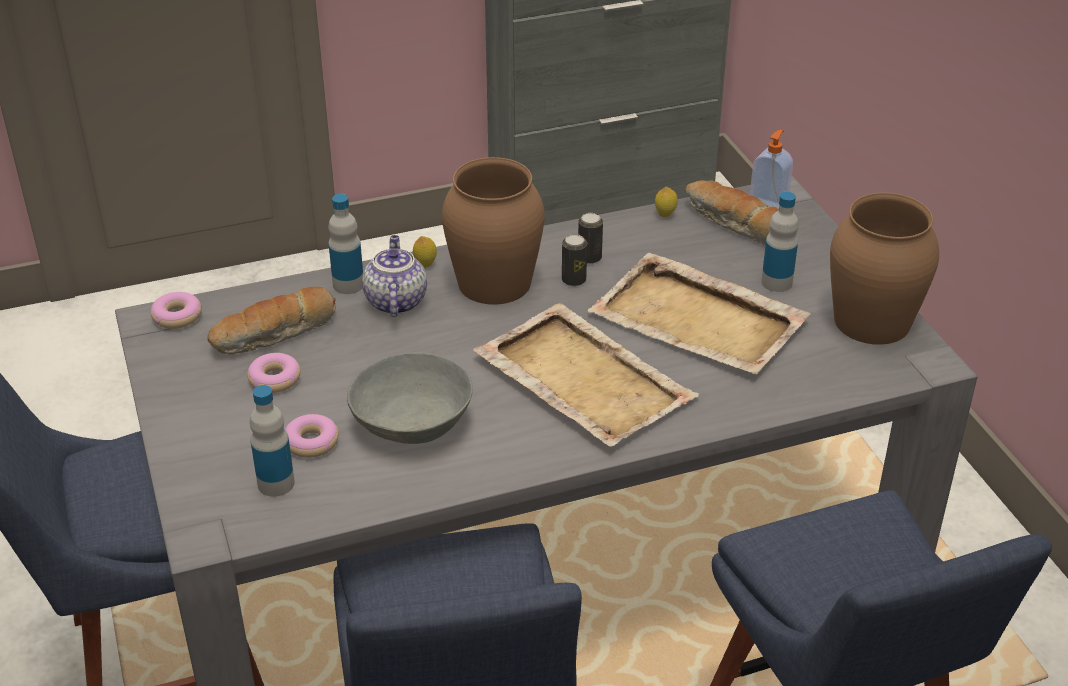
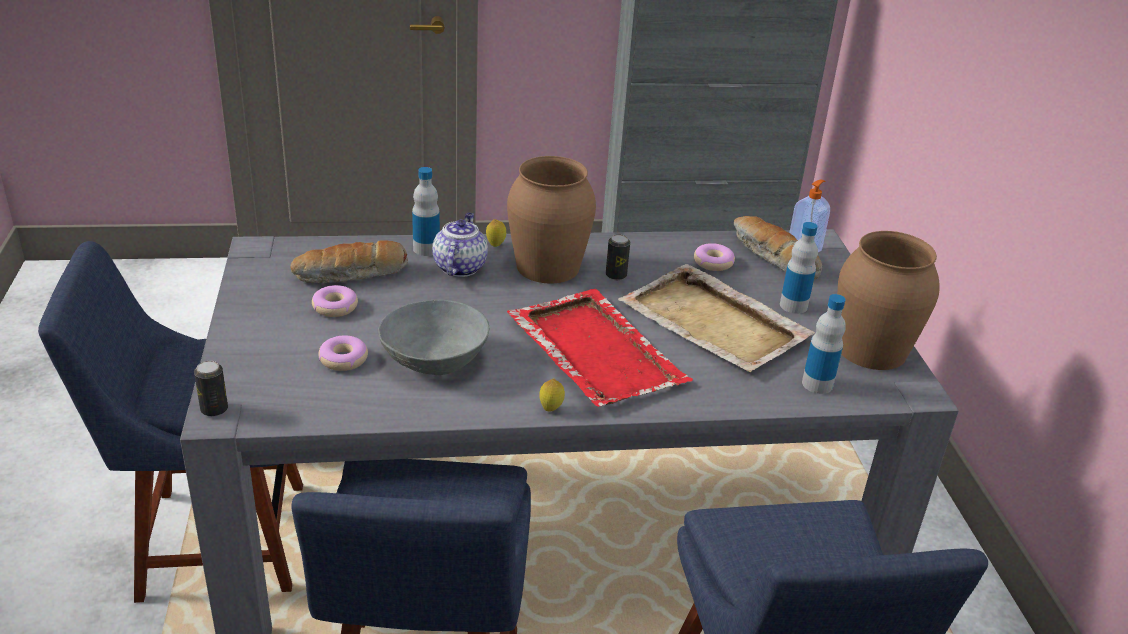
camera: 10 degrees right, 5 degrees down
donut [151,292,202,329] -> donut moved to [694,243,735,271]
bottle [250,385,295,497] -> bottle moved to [802,294,846,394]
beige tray [473,303,699,447] -> red tray [507,289,693,407]
can [578,213,603,264] -> can moved to [194,361,228,417]
lemon [655,187,678,217] -> lemon moved to [540,379,565,411]

